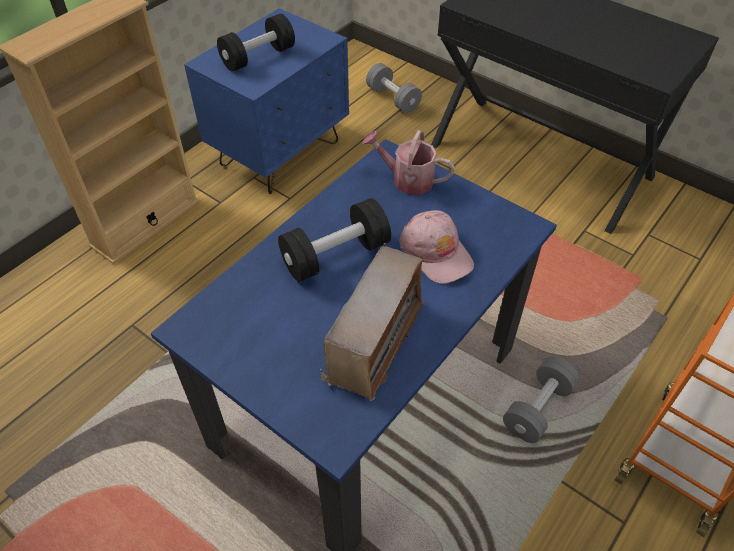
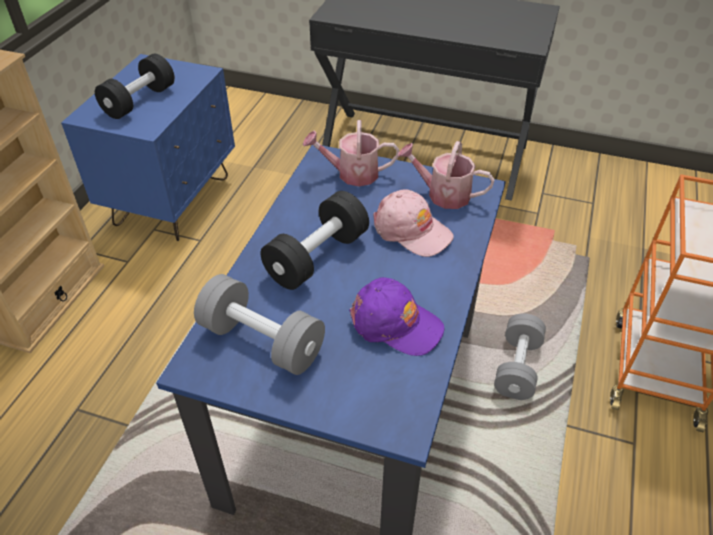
camera: 20 degrees left, 5 degrees down
radio [320,243,426,401] -> purple cap [349,277,444,356]
grey dumbbell [366,63,422,113] -> grey dumbbell moved to [194,274,325,375]
none -> watering can [398,141,495,209]

